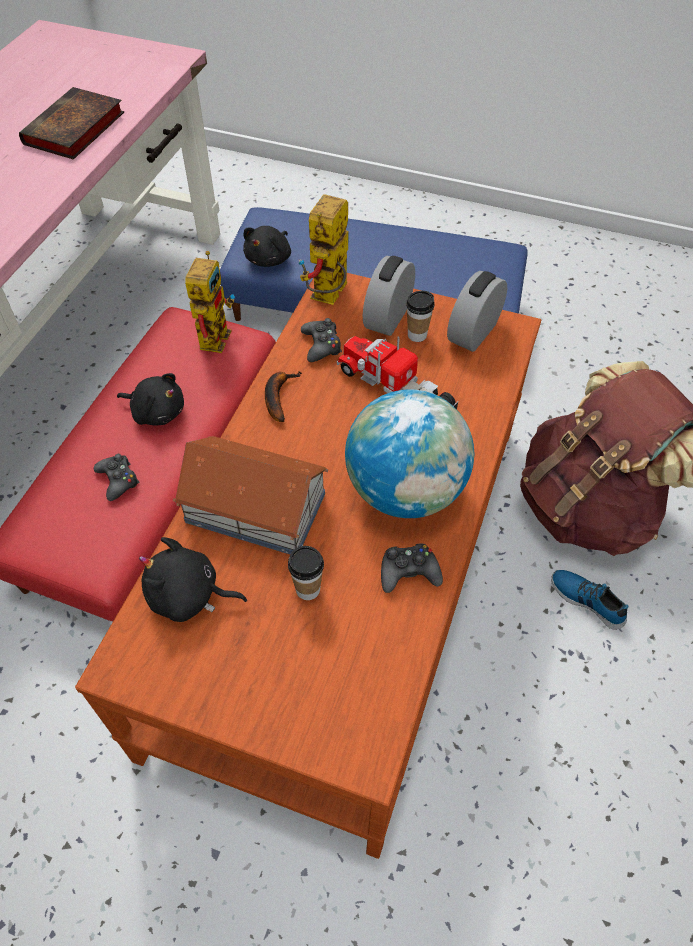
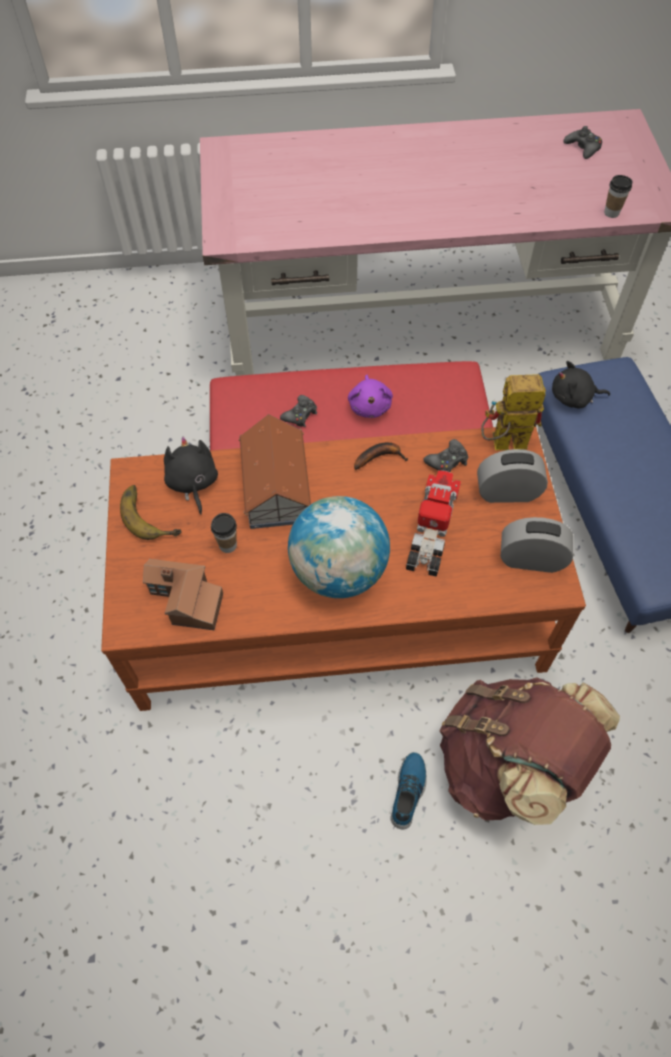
camera: 65 degrees right, 5 degrees up
book [19,87,124,160] -> none
black plush toy [117,373,184,425] -> purple plush toy [348,375,393,418]
toy robot [185,251,235,353] -> none
black game controller [381,543,443,593] -> black game controller moved to [563,126,602,159]
cup [406,291,435,342] -> cup moved to [604,175,633,218]
none -> banana [120,485,182,540]
none -> toy house [143,559,223,630]

